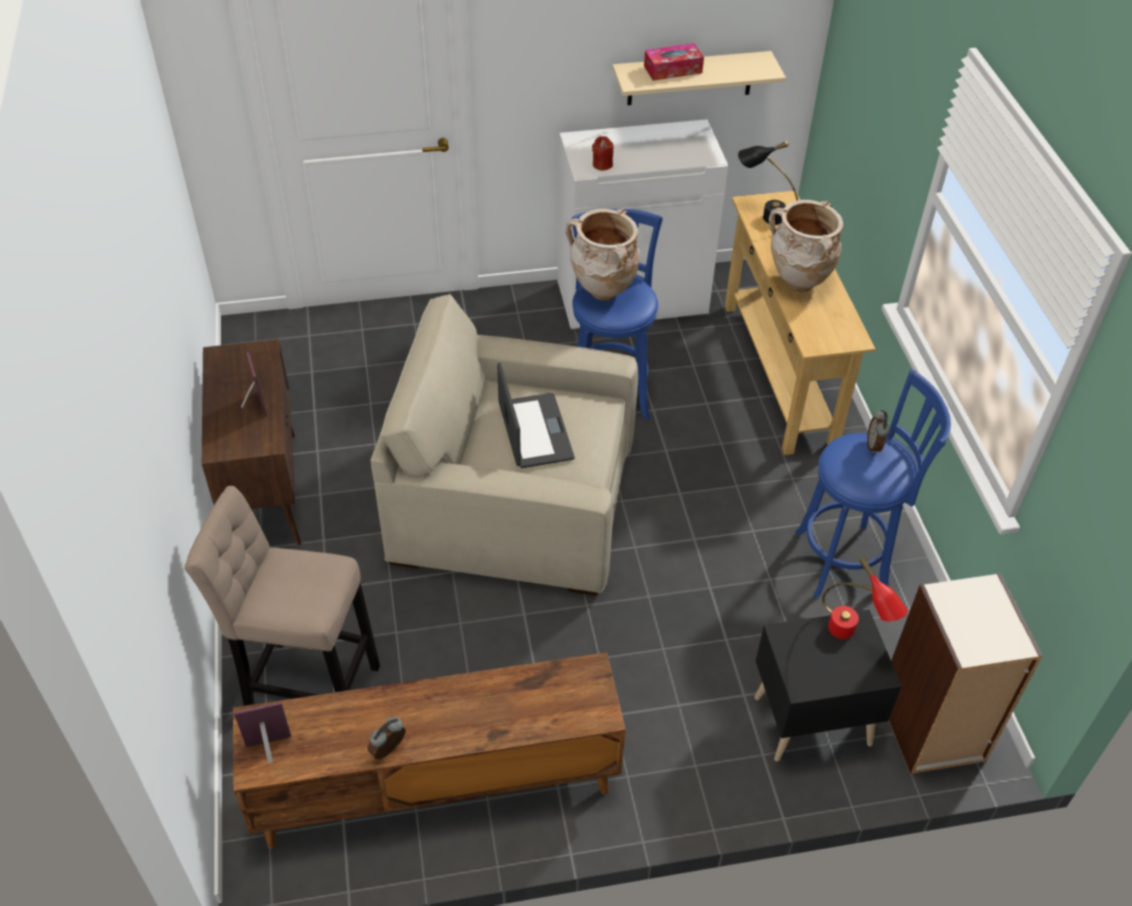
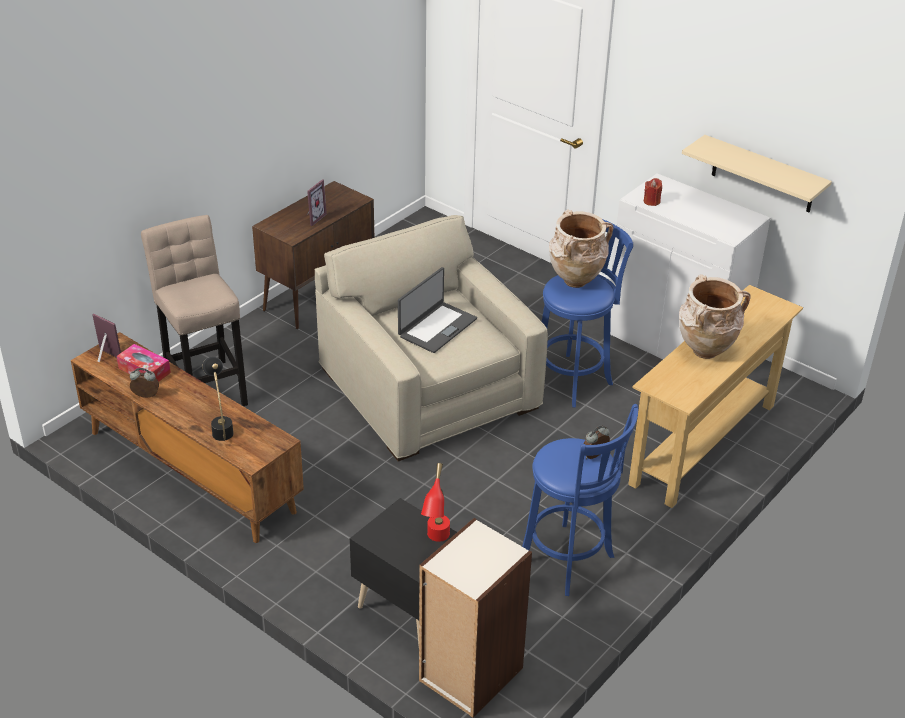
camera: 50 degrees right, 10 degrees down
tissue box [644,43,704,81] -> tissue box moved to [117,344,171,382]
black table lamp [738,141,798,225] -> black table lamp moved to [202,357,234,441]

